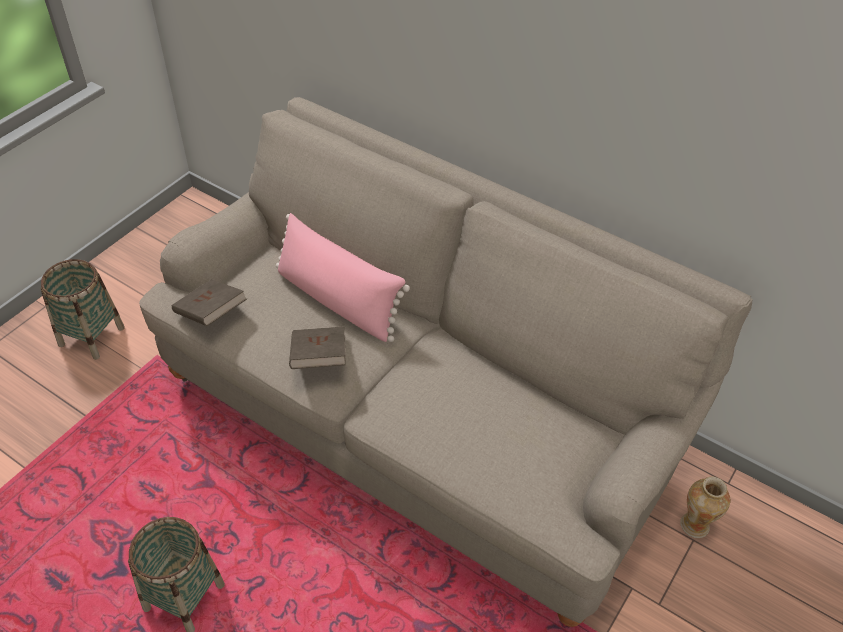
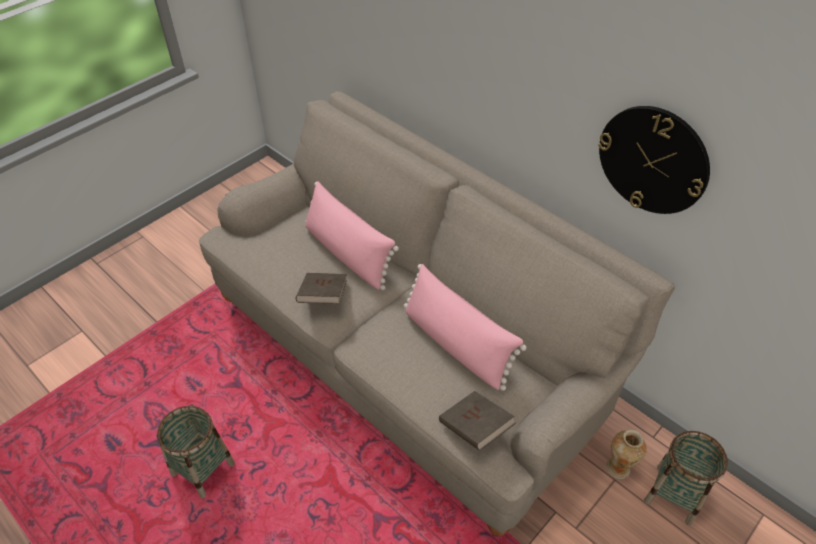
camera: 10 degrees right, 0 degrees up
basket [41,259,125,360] -> basket moved to [644,431,728,525]
brown book [172,280,247,326] -> brown book moved to [439,391,516,451]
none -> pink pillow [403,264,527,391]
none -> wall clock [598,106,710,214]

